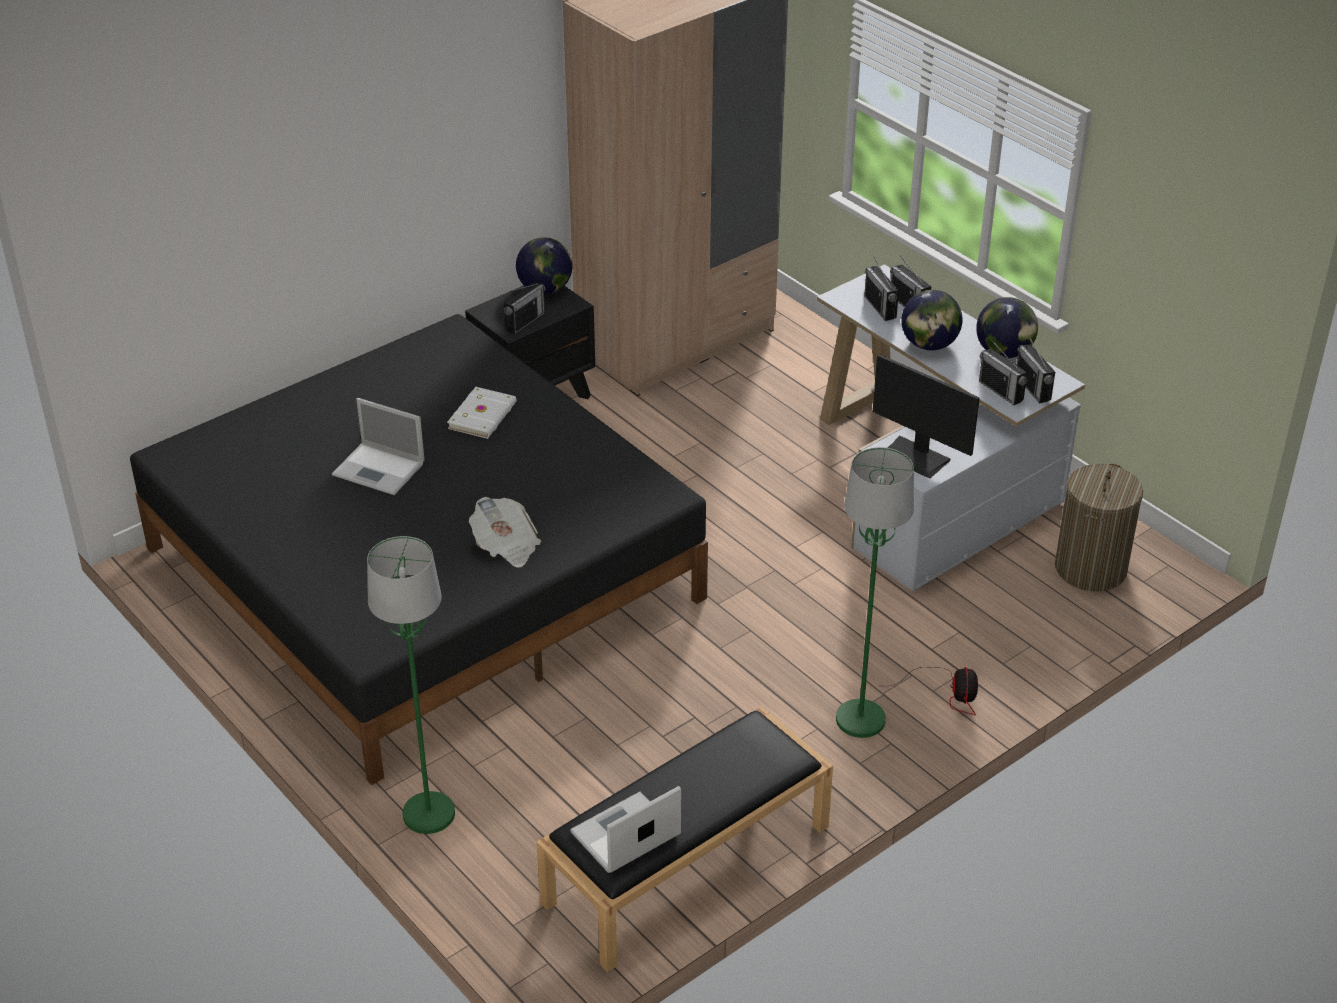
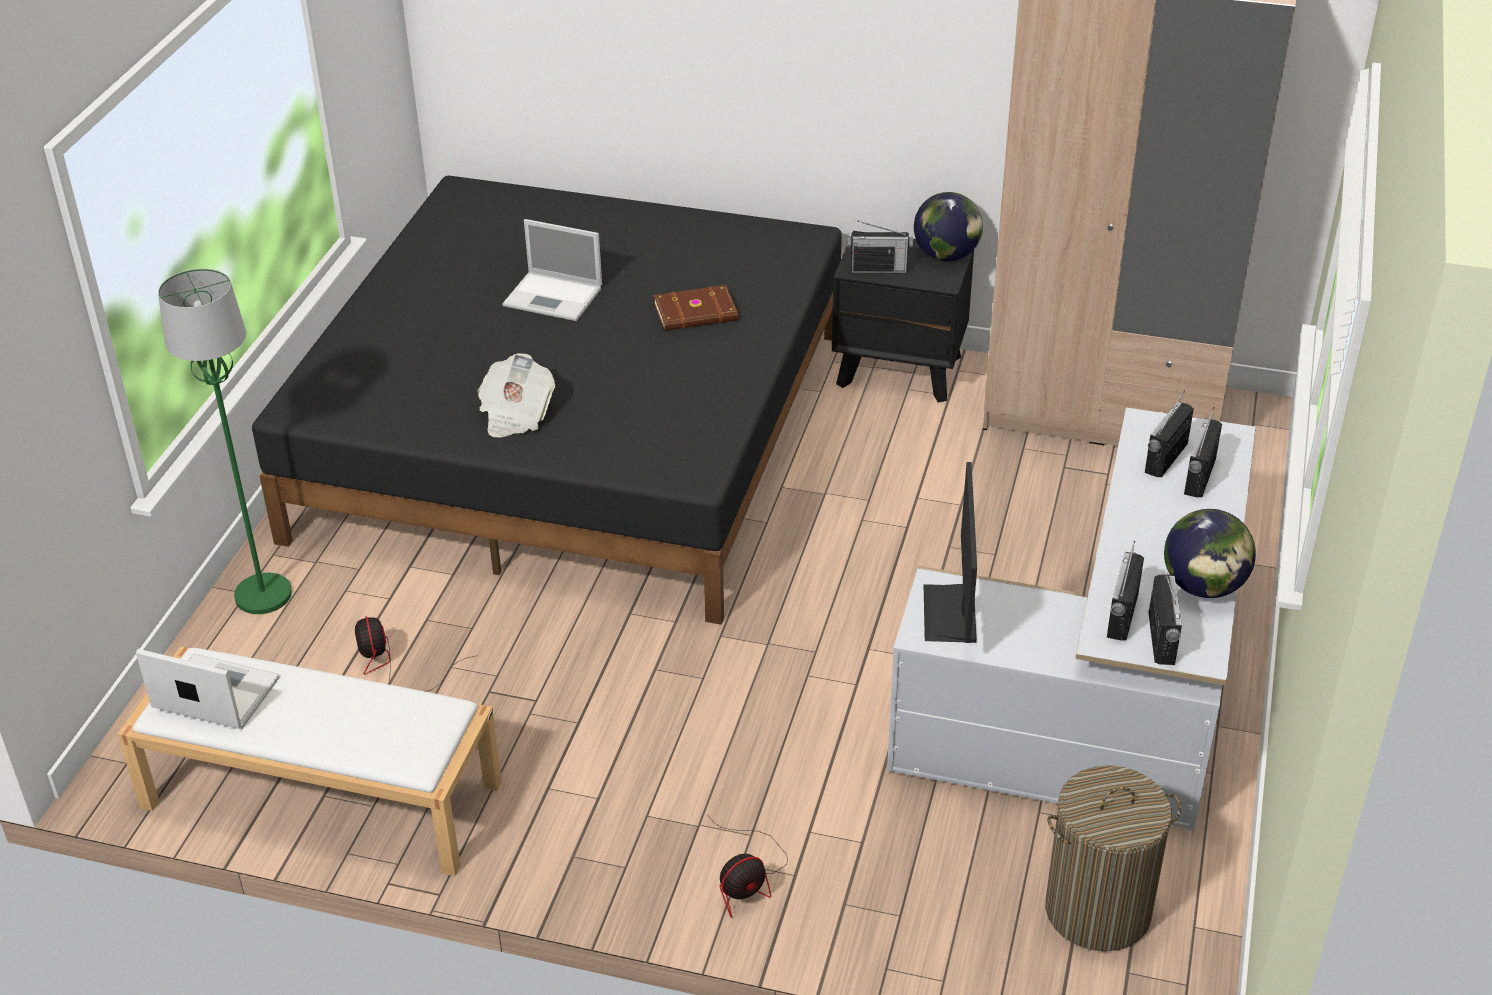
camera: 55 degrees right, 0 degrees up
laptop [332,398,425,495] -> laptop turned 60 degrees counterclockwise [502,219,602,321]
white book [447,387,517,439] -> brown book [654,285,738,331]
black bench [536,706,833,972] -> white bench [117,646,502,876]
green floor lamp [836,447,914,738] -> none
globe [901,290,963,350] -> none
radio [1017,335,1055,403] -> radio turned 150 degrees clockwise [1148,574,1182,665]
none -> fan [355,616,474,692]

